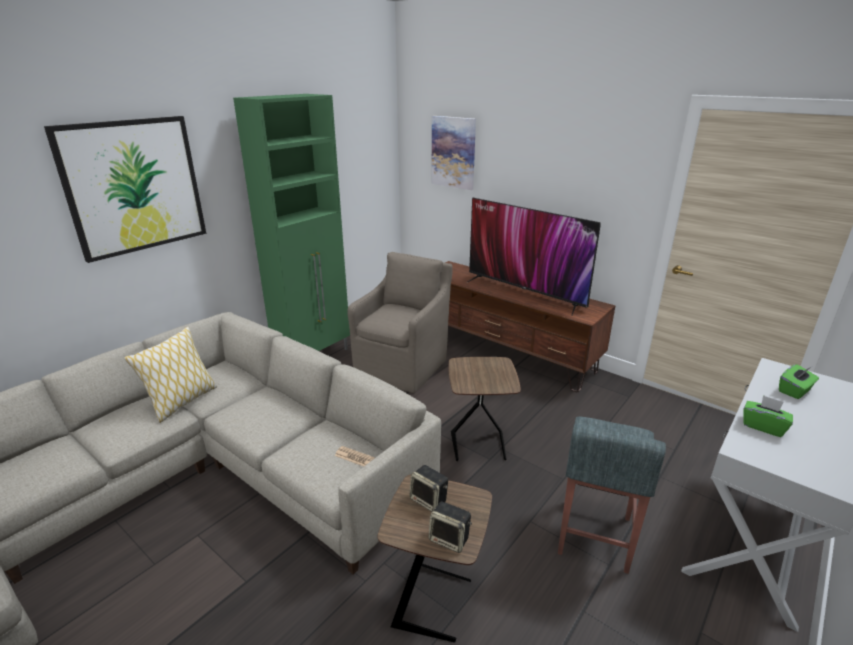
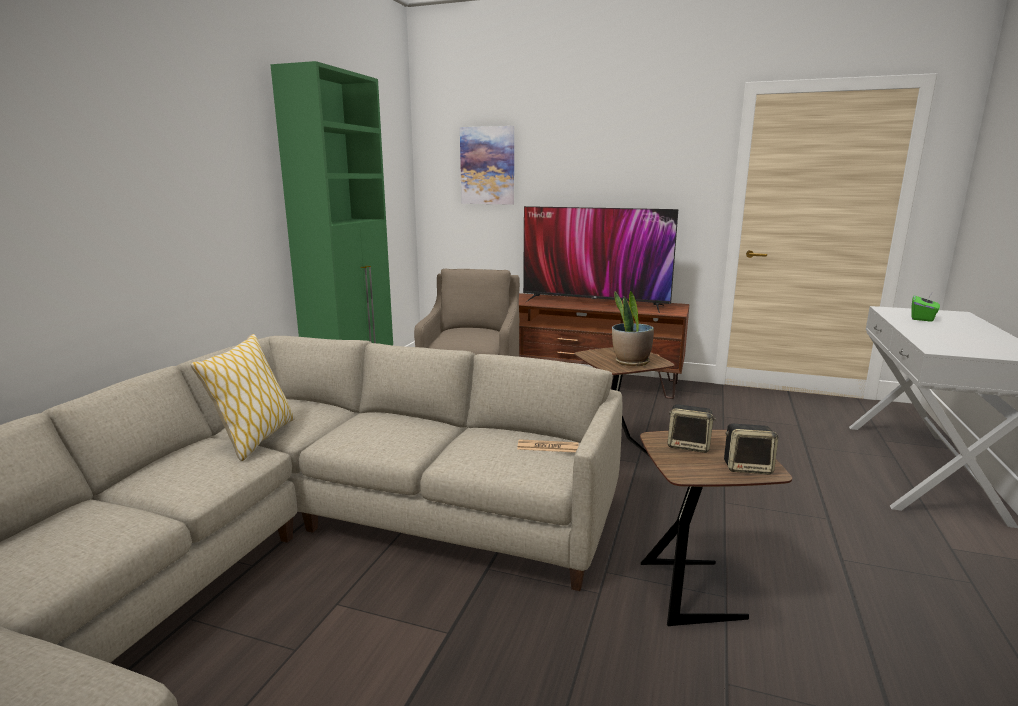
camera: 20 degrees left, 10 degrees down
picture [44,116,206,263] -> none
grey stool [558,417,666,574] -> none
green tissue box [743,395,793,437] -> none
none -> potted plant [612,291,654,366]

